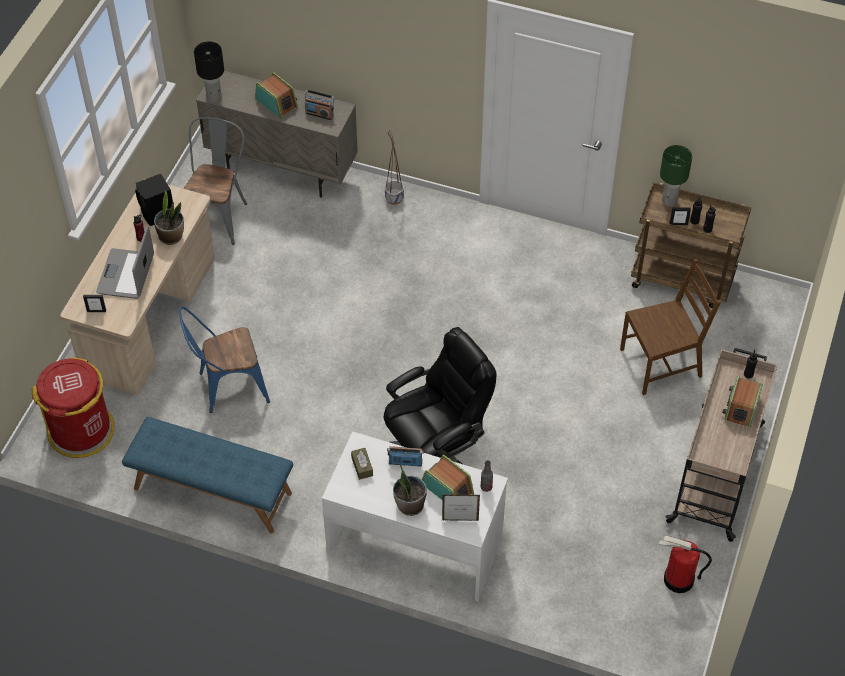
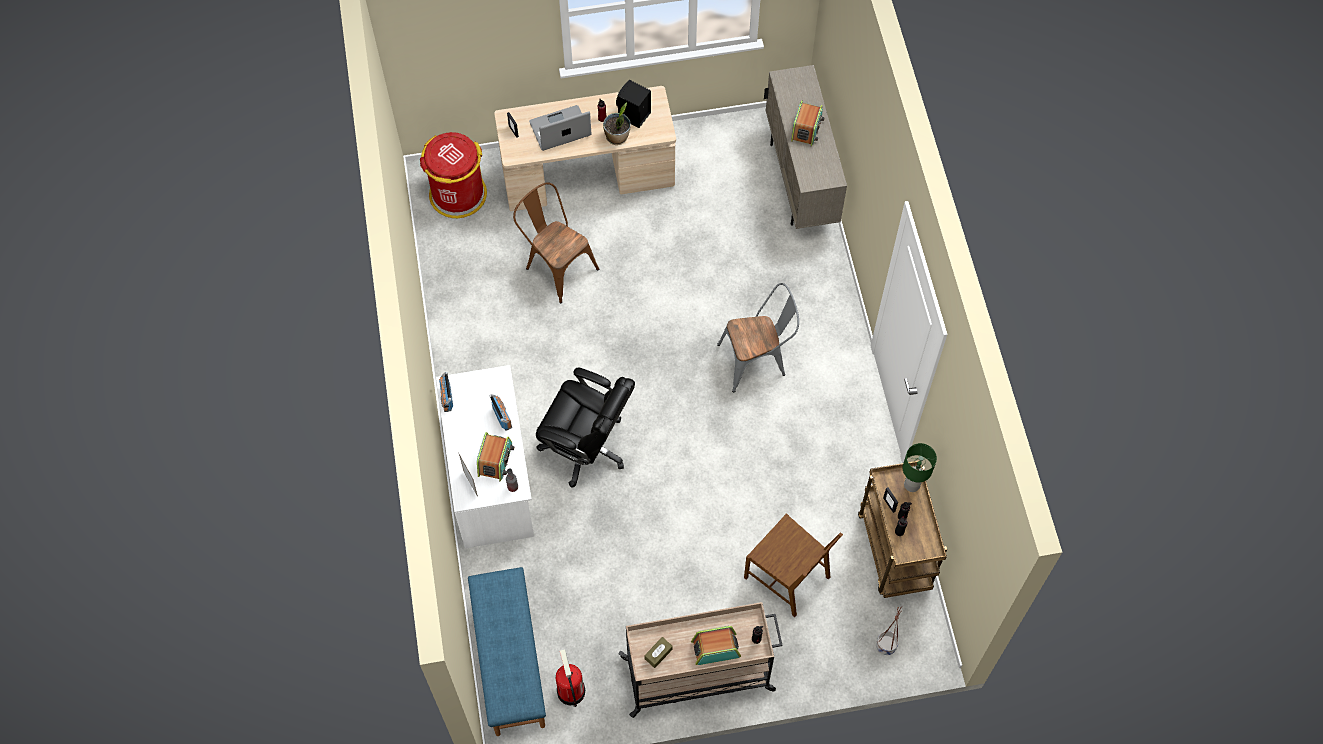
camera: 60 degrees right, 10 degrees up
blue bench [122,417,293,533] -> blue bench moved to [468,567,546,736]
blue chair [179,306,270,413] -> brown chair [513,182,599,304]
grey chair [183,117,247,245] -> grey chair moved to [717,283,799,392]
black table lamp [194,41,224,102] -> none
radio [304,90,335,120] -> radio moved to [439,372,453,412]
brown tissue box [351,448,373,480] -> brown tissue box moved to [644,637,673,668]
planter [385,130,404,205] -> planter moved to [876,607,902,655]
potted plant [393,463,427,516] -> none

